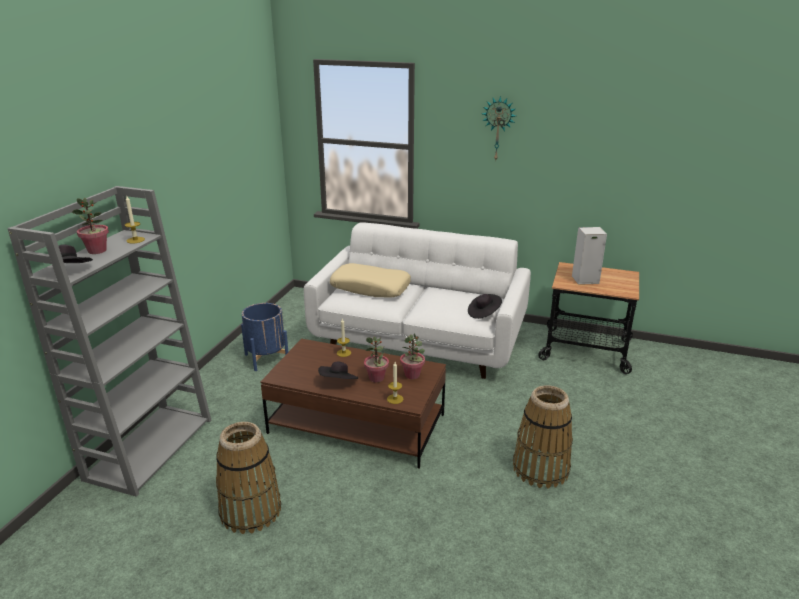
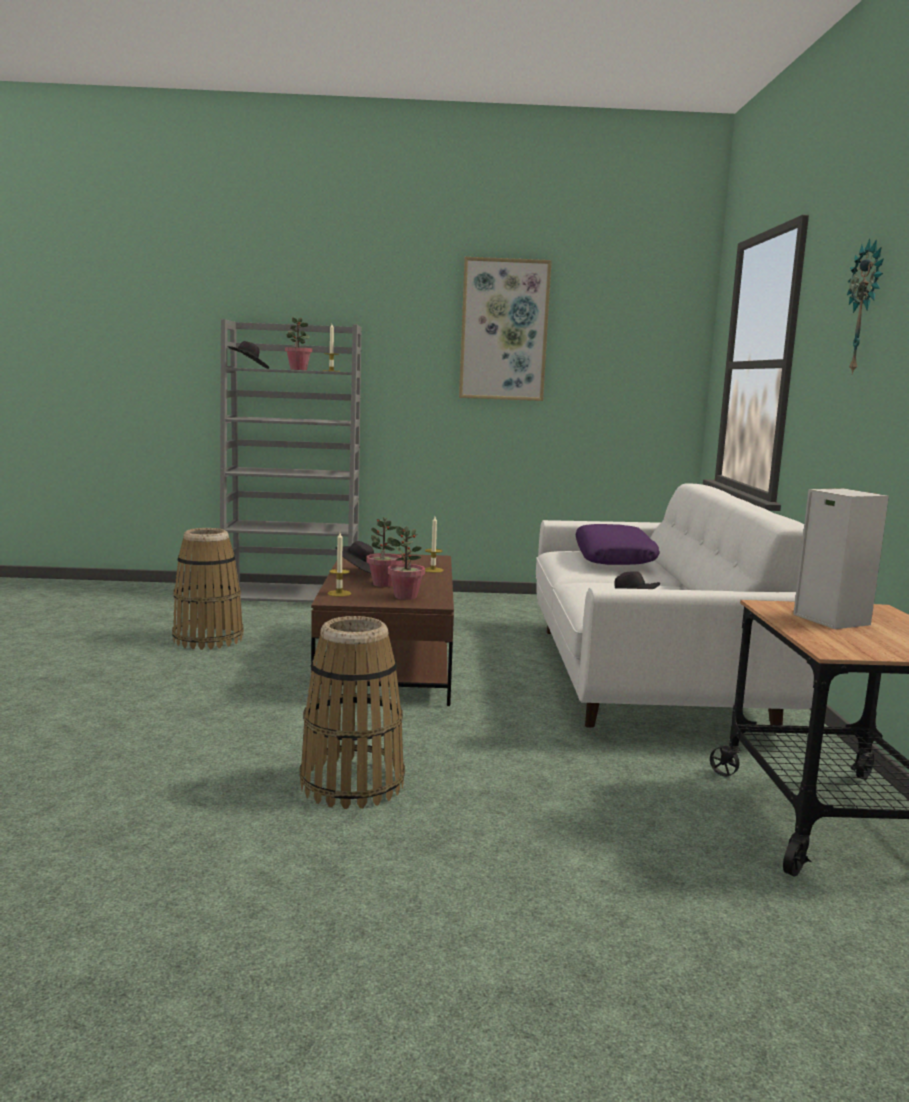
camera: 70 degrees right, 15 degrees down
blue planter [241,303,288,371] -> none
beige pillow [330,263,411,298] -> purple pillow [576,524,660,565]
none -> picture [459,257,552,401]

